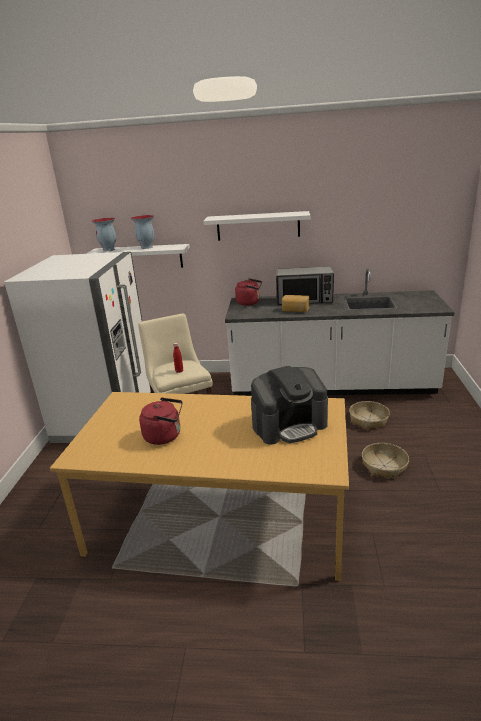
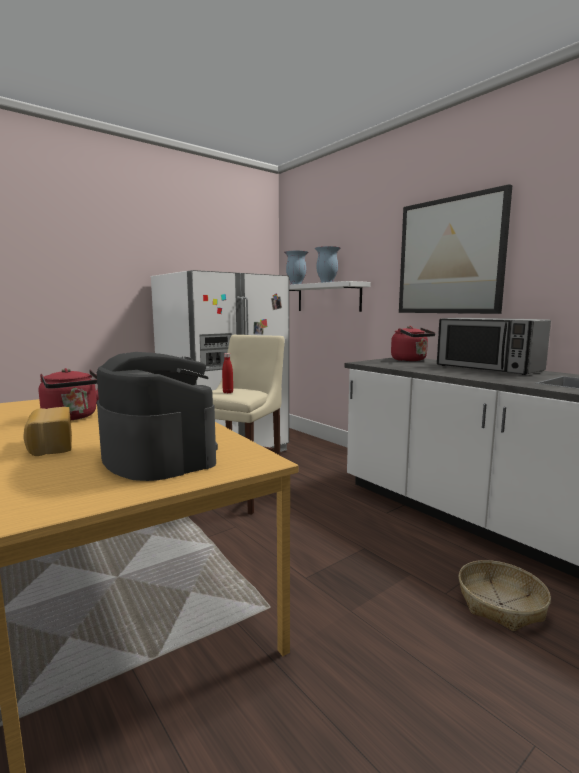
camera: 45 degrees right, 15 degrees down
white shelf [204,211,310,241] -> picture [399,184,512,314]
coffee machine [251,366,328,445] -> coffee machine turned 150 degrees counterclockwise [97,352,218,481]
bread [282,295,310,312] -> bread moved to [24,407,72,456]
basket [362,443,409,479] -> none

